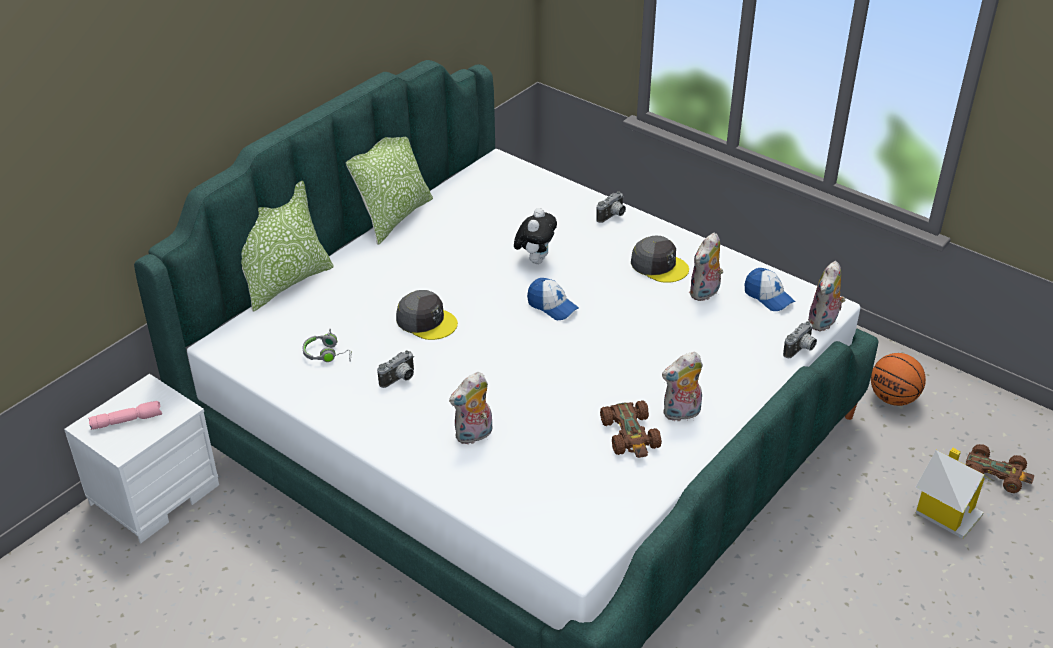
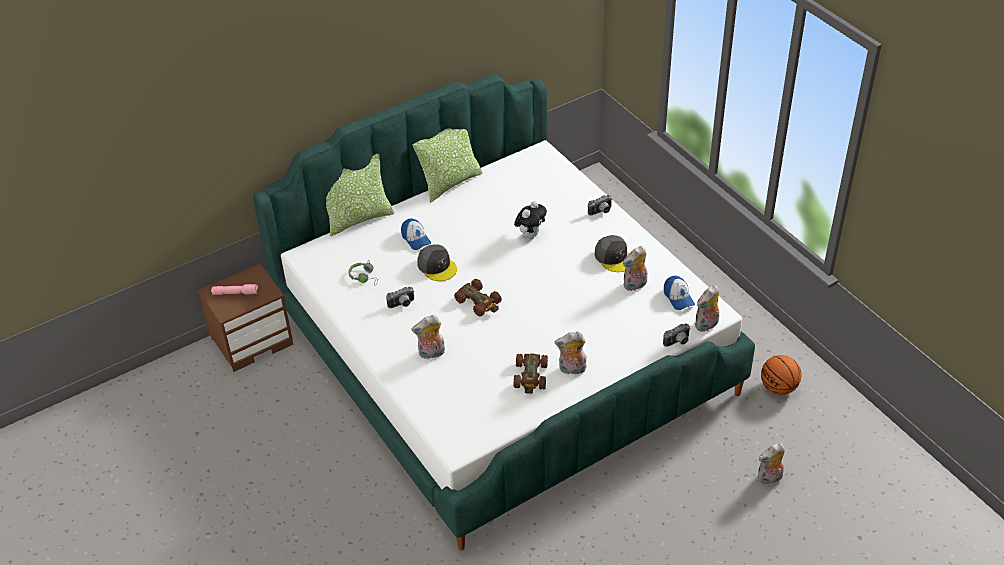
camera: 20 degrees right, 5 degrees up
white nightstand [64,374,219,543] -> brown nightstand [198,264,293,372]
cap [527,278,579,320] -> cap moved to [401,218,431,250]
toy house [915,448,991,539] -> plush toy [758,443,785,485]
brown toy car [966,444,1034,493] -> brown toy car moved to [454,279,502,316]

